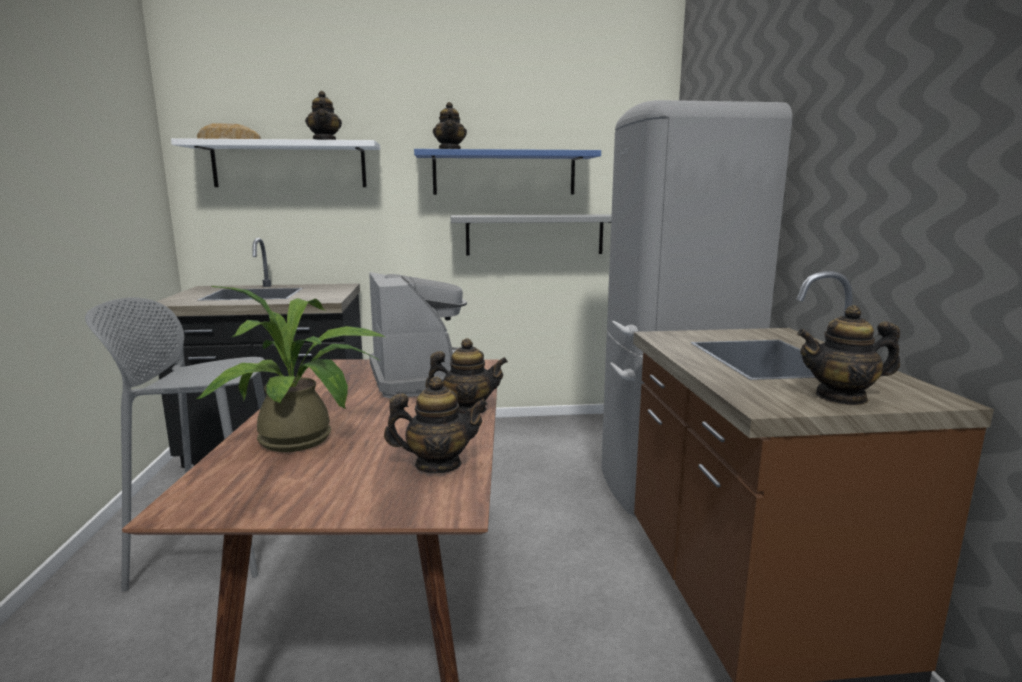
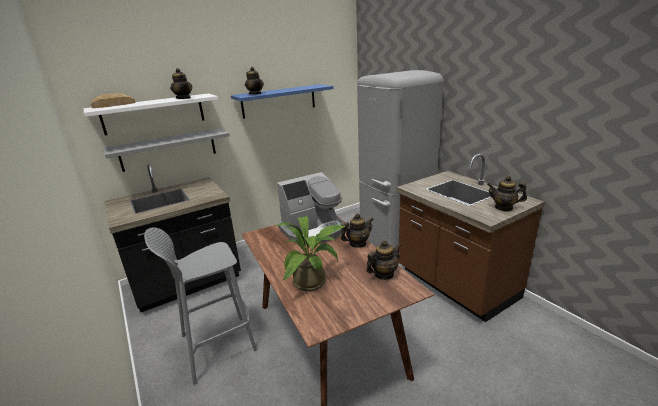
camera: 25 degrees left, 10 degrees up
coffee machine [369,272,467,398] -> coffee machine turned 105 degrees clockwise [277,172,343,244]
grey shelf [451,214,612,255] -> grey shelf moved to [103,128,230,172]
teapot [797,305,900,405] -> teapot turned 45 degrees clockwise [487,176,527,211]

